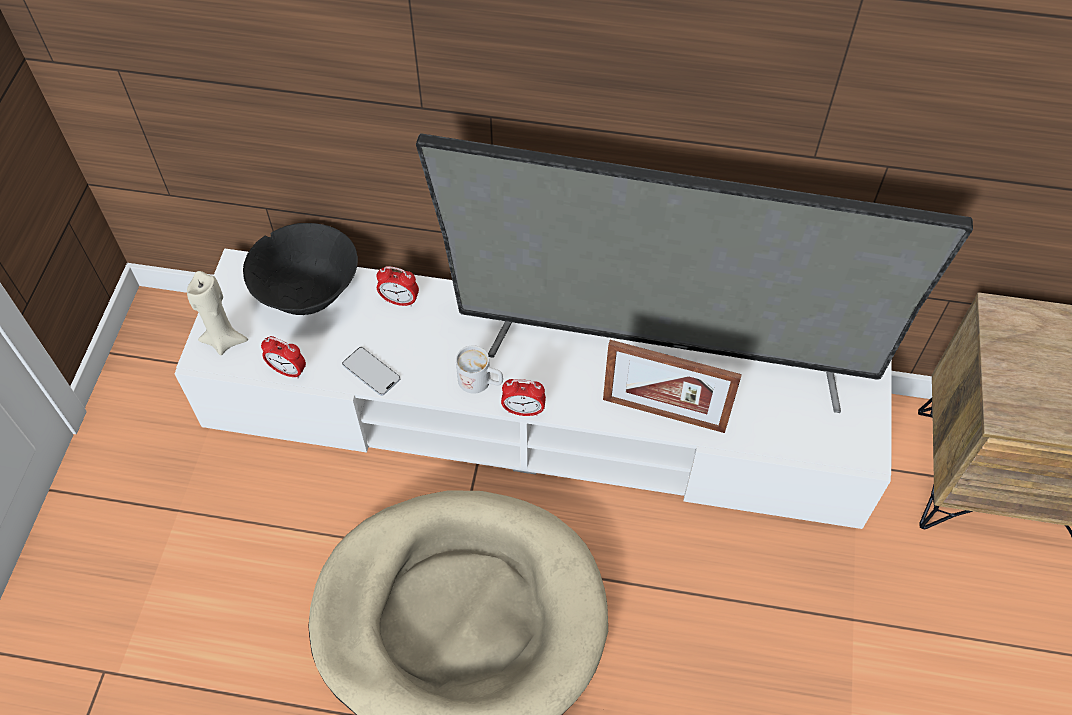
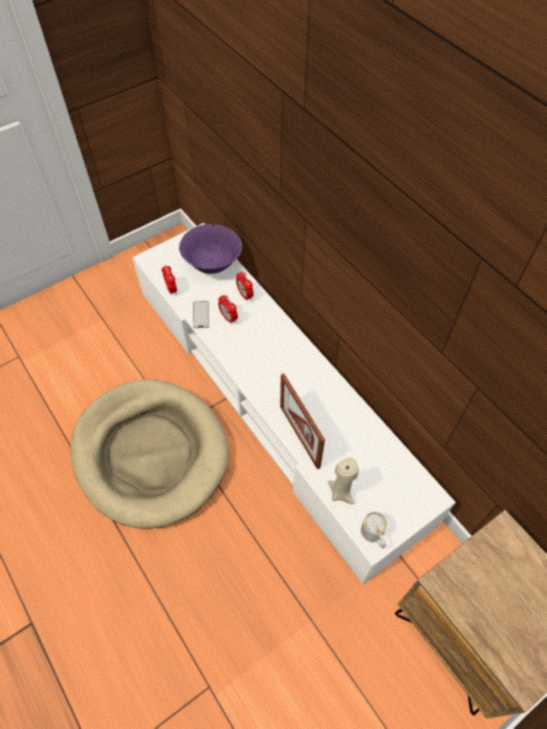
camera: 45 degrees right, 0 degrees up
beige candle [187,271,248,355] -> beige candle moved to [328,457,359,505]
black bowl [243,223,358,315] -> purple bowl [179,224,242,274]
television [416,133,973,413] -> none
white mug [456,345,503,394] -> white mug moved to [361,511,387,548]
alarm clock [501,379,546,416] -> alarm clock moved to [218,295,238,324]

